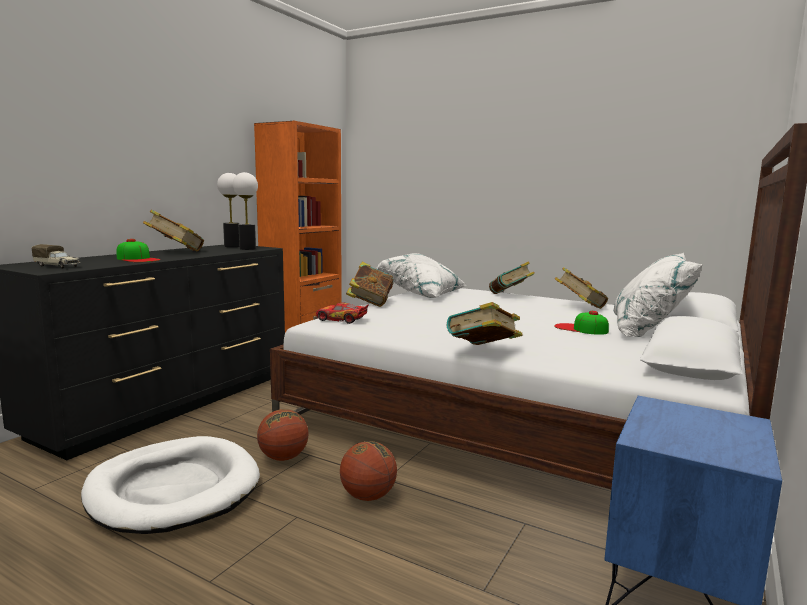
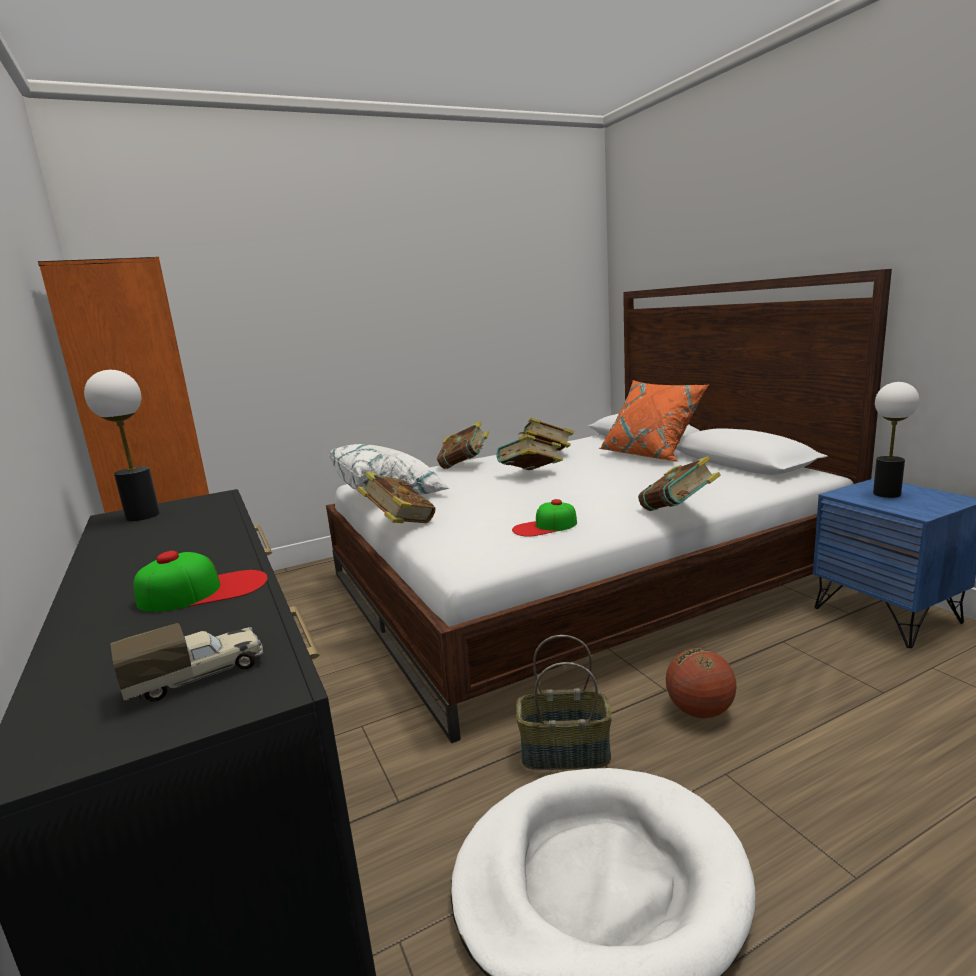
camera: 55 degrees left, 5 degrees up
book [143,209,204,251] -> book moved to [496,434,563,470]
table lamp [233,172,258,250] -> table lamp moved to [873,382,919,498]
basketball [257,409,309,461] -> basket [516,635,612,770]
toy car [316,303,369,324] -> none
cap [554,311,609,335] -> cap moved to [512,499,577,537]
white pillow [613,253,703,337] -> orange pillow [599,380,709,462]

